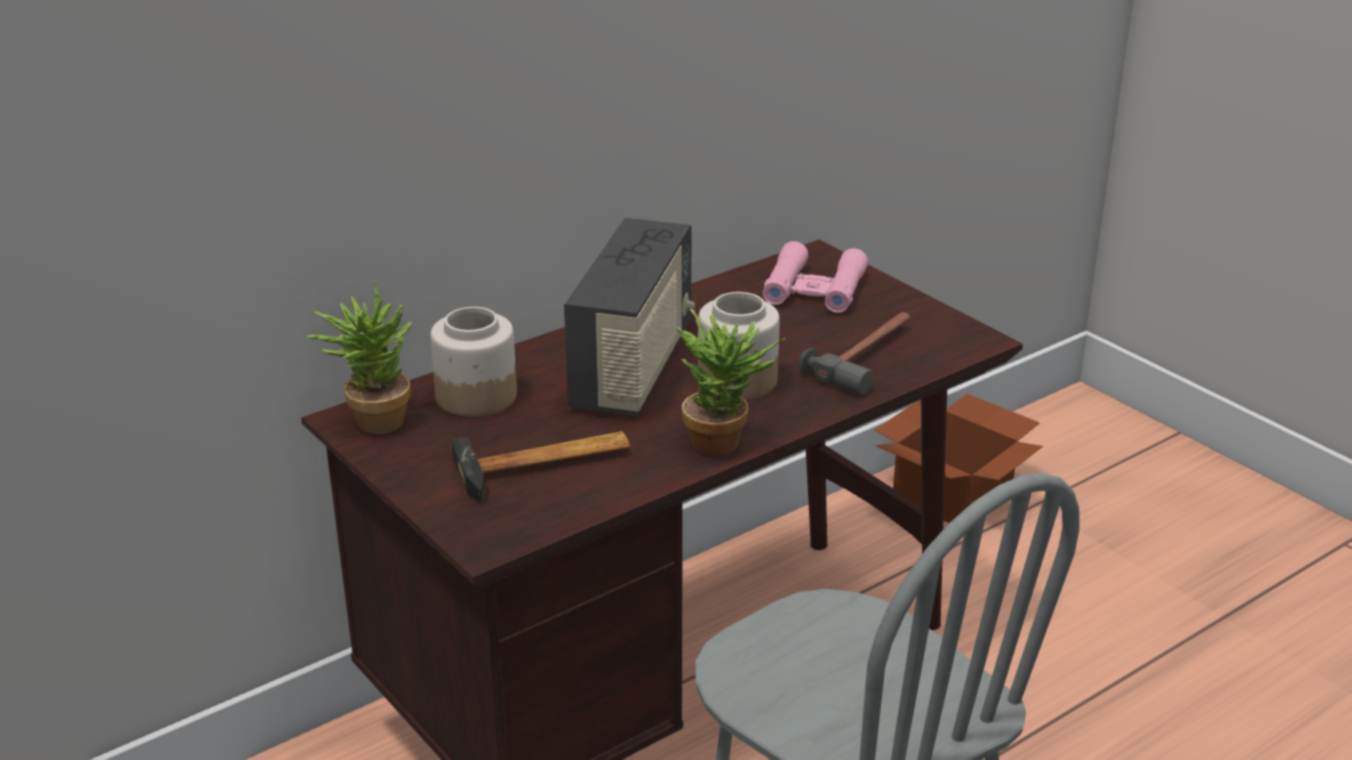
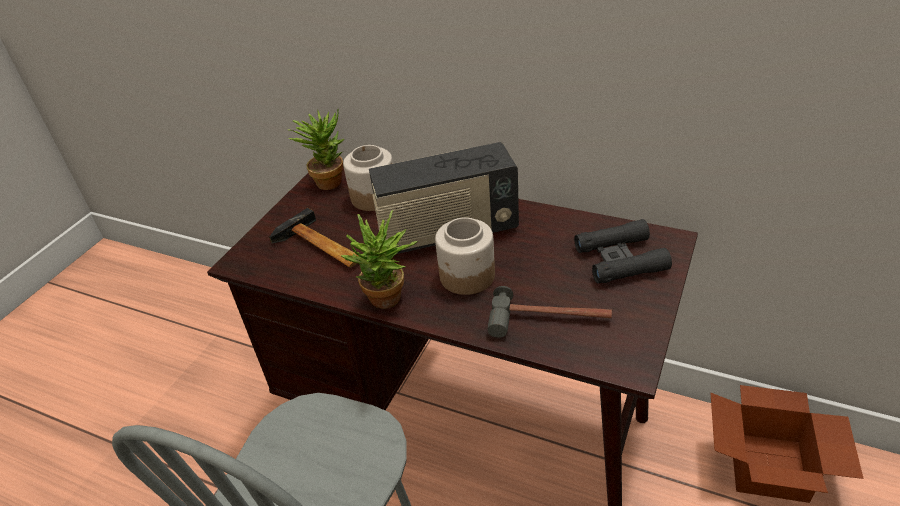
camera: 65 degrees right, 10 degrees up
pink binoculars [763,241,868,313] -> black binoculars [574,219,672,283]

